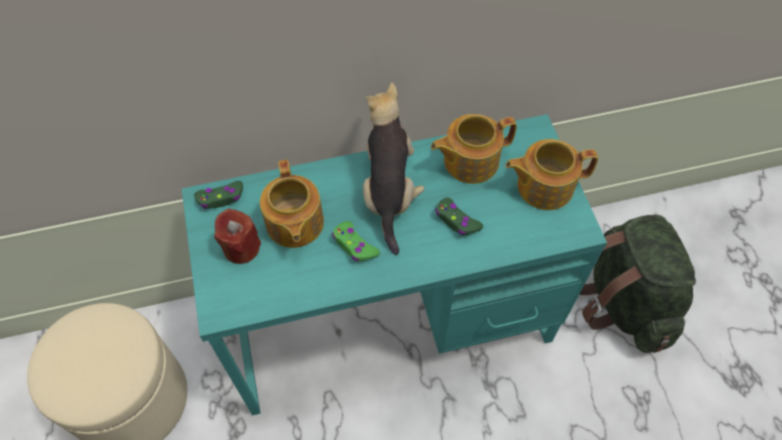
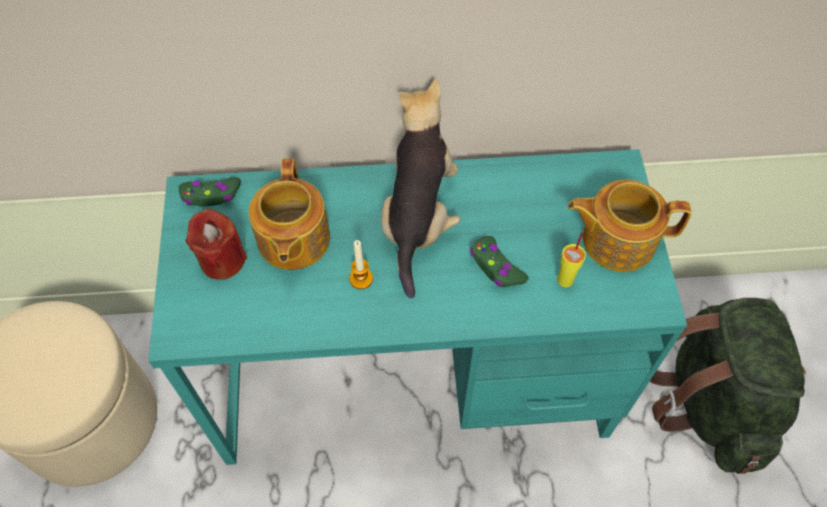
camera: 10 degrees right, 0 degrees up
green game controller [332,221,380,261] -> candle [349,240,373,289]
teapot [431,114,517,184] -> none
none -> yellow cup [557,233,586,287]

